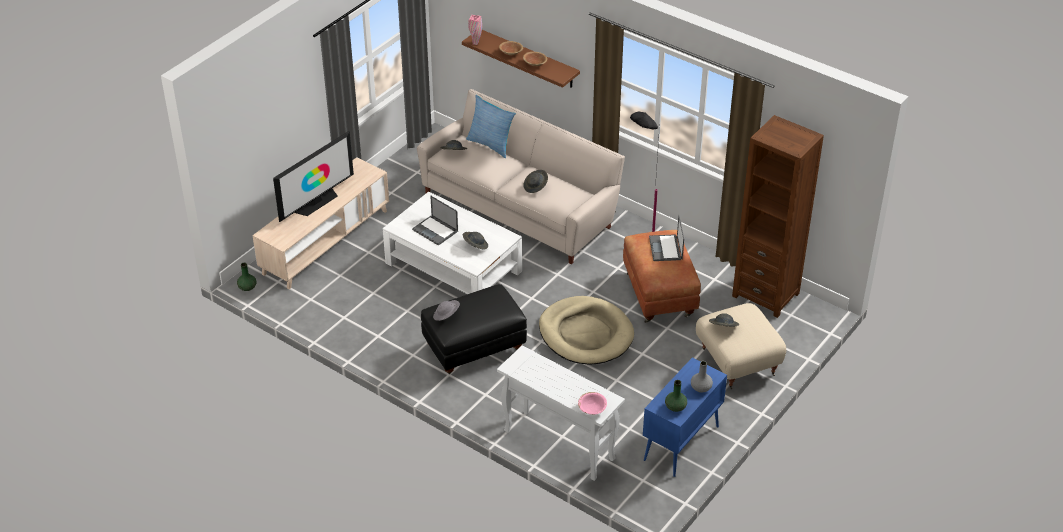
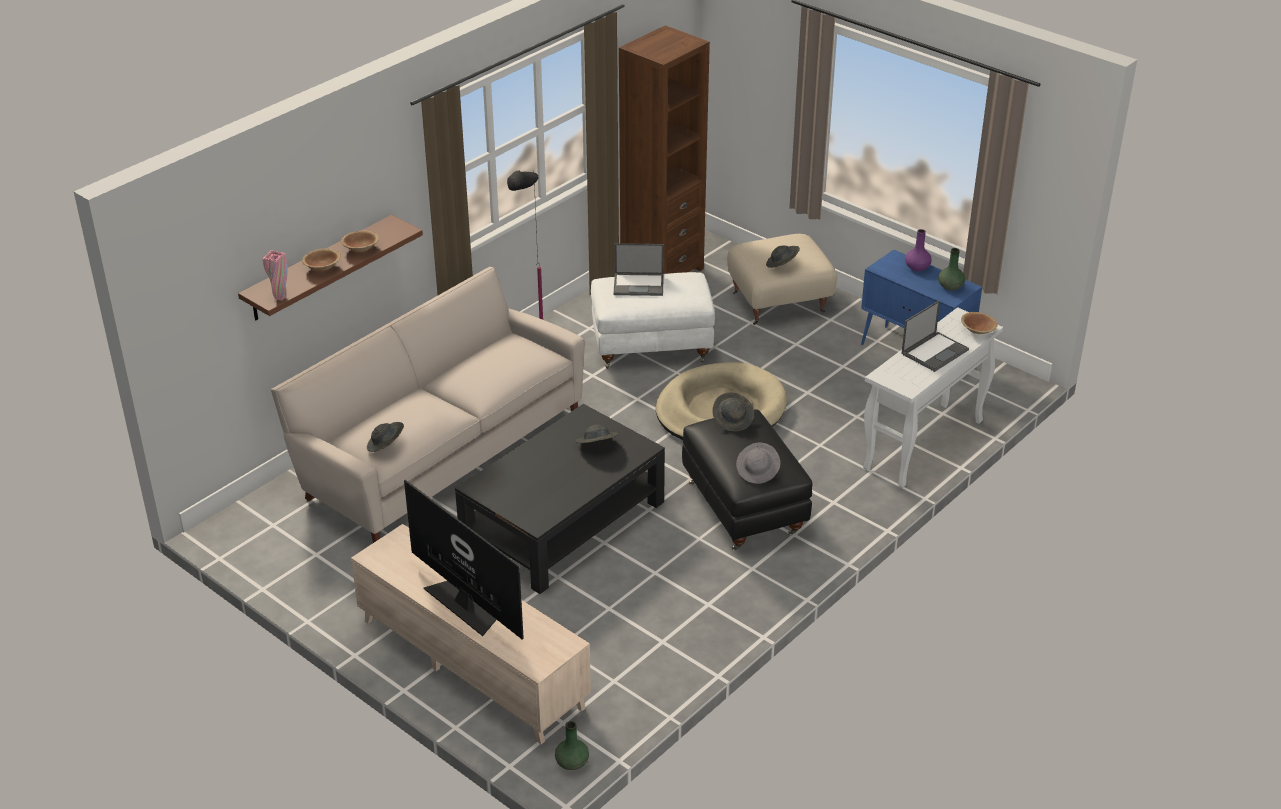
camera: 85 degrees left, 5 degrees down
white coffee table [383,191,522,294] -> black coffee table [455,404,665,594]
laptop [412,196,458,246] -> laptop moved to [901,300,969,372]
pillow [466,95,516,158] -> none
grey hat [523,170,548,193] -> grey hat moved to [712,392,754,431]
pink bowl [578,392,607,415] -> brown bowl [961,312,997,334]
brown ottoman [623,230,701,323] -> white ottoman [591,272,715,369]
grey vase [691,361,713,393] -> purple vase [905,229,932,271]

